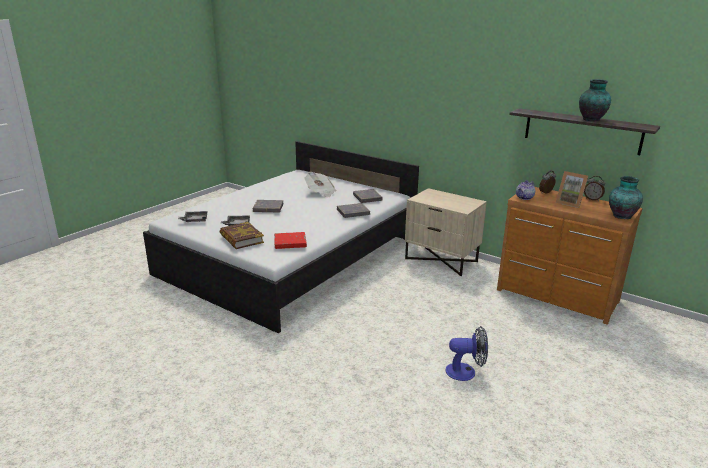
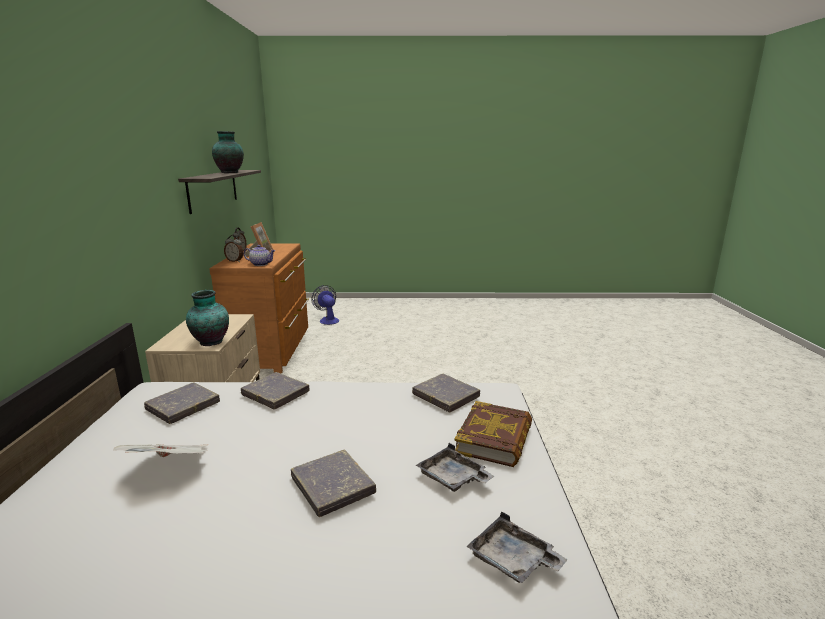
camera: 125 degrees left, 5 degrees down
red book [274,232,307,249] -> grey book [412,374,480,413]
fan [446,326,488,381] -> fan moved to [311,285,339,325]
vase [609,176,643,219] -> vase moved to [186,290,229,346]

